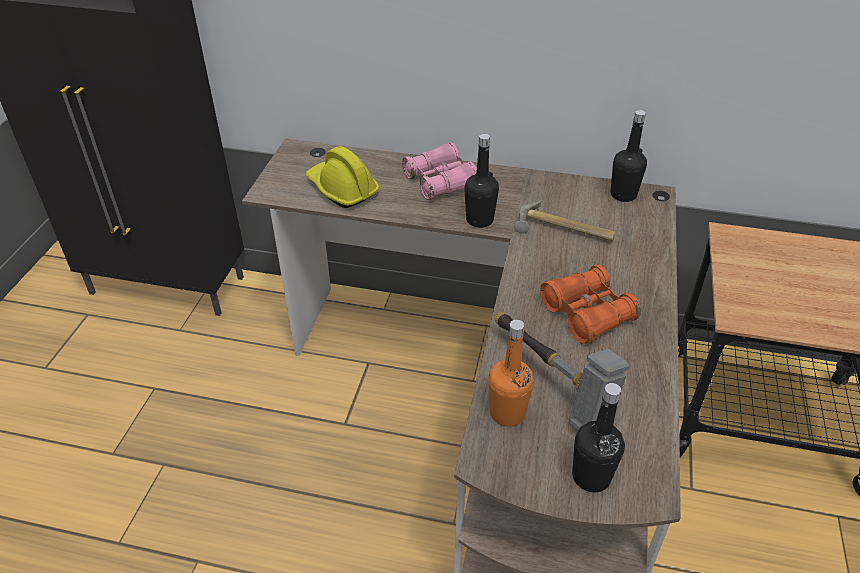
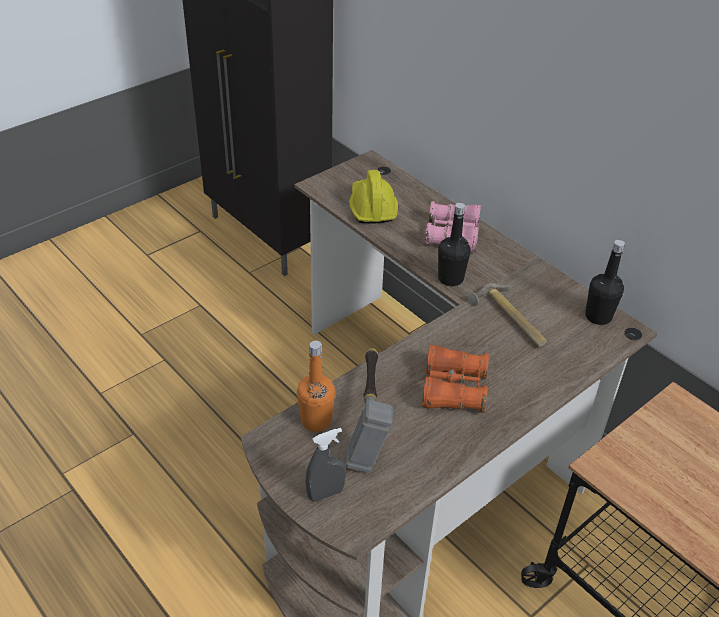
camera: 35 degrees right, 0 degrees up
black bottle [572,383,625,492] -> grey spray bottle [306,428,346,502]

